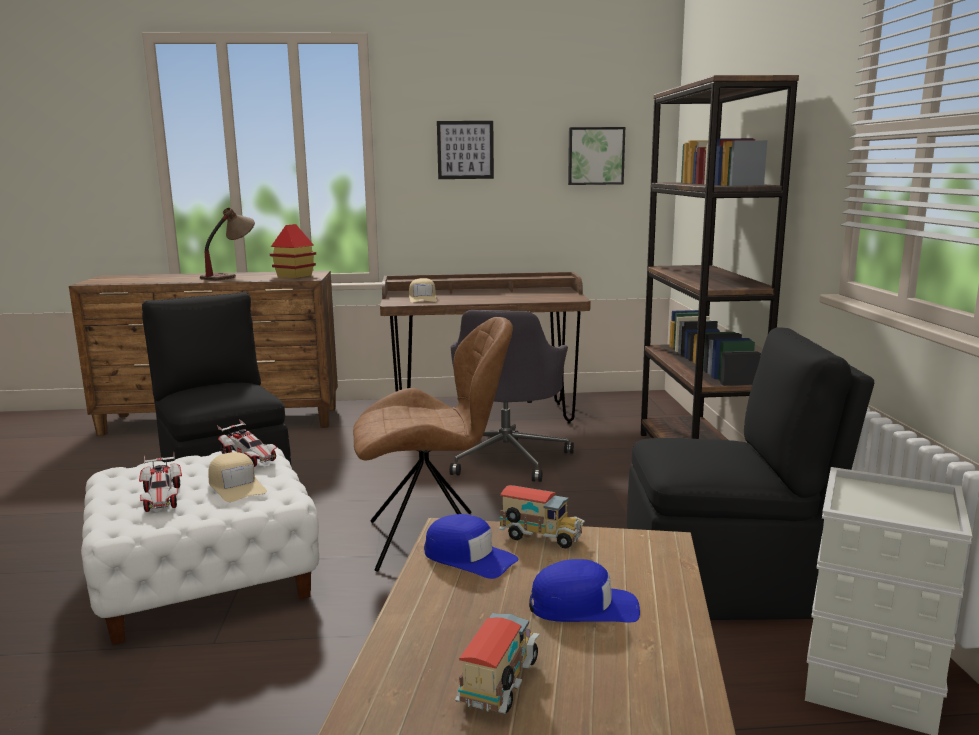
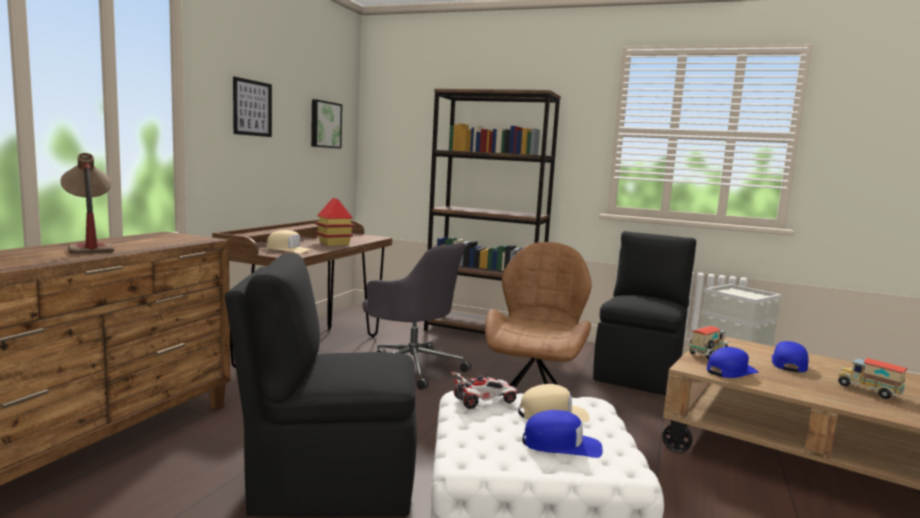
camera: 65 degrees left, 5 degrees down
toy car [139,454,182,512] -> blue cap [522,410,603,458]
toy house [270,224,316,278] -> toy house moved to [315,198,355,246]

